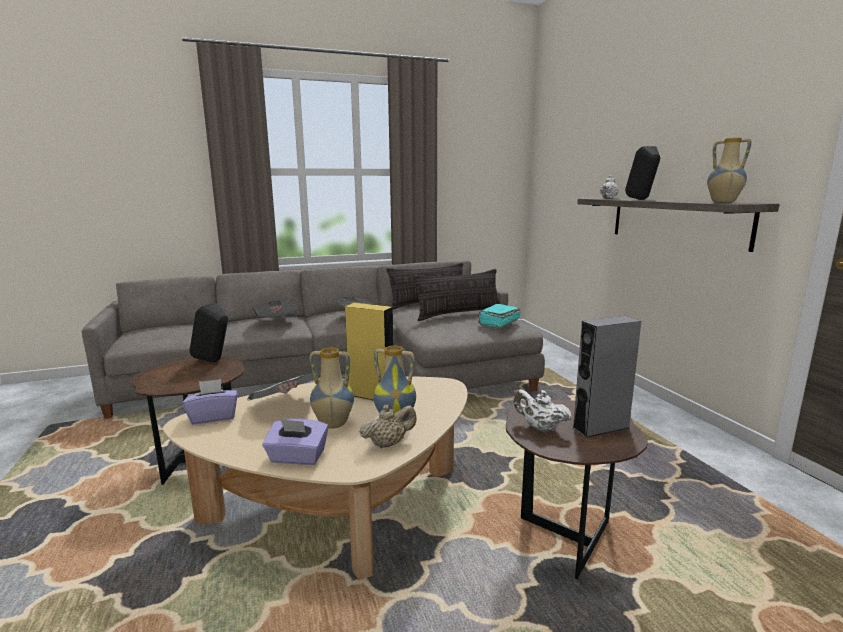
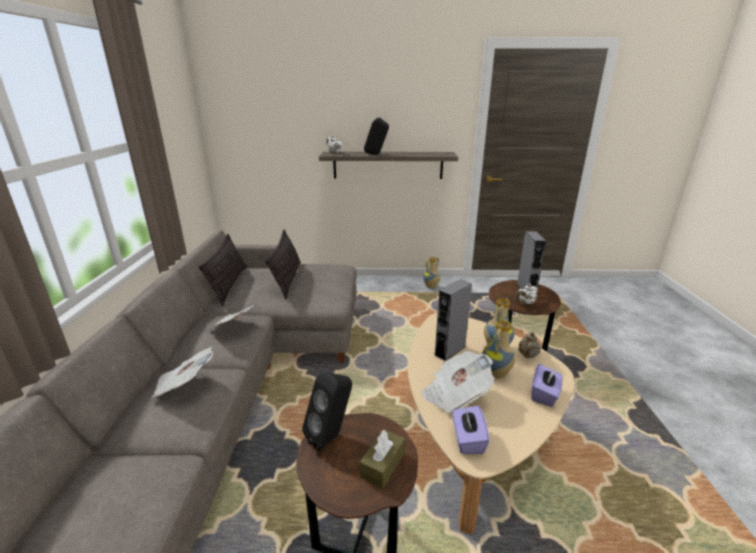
camera: 70 degrees left, 10 degrees up
yellow speaker [345,303,394,401] -> grey speaker [434,279,472,361]
beige teapot [359,405,417,448] -> beige teapot turned 150 degrees counterclockwise [518,332,541,358]
turquoise book [478,304,520,328] -> none
vase [707,138,752,203] -> vase moved to [423,257,440,288]
none -> brown tissue box [360,429,405,488]

